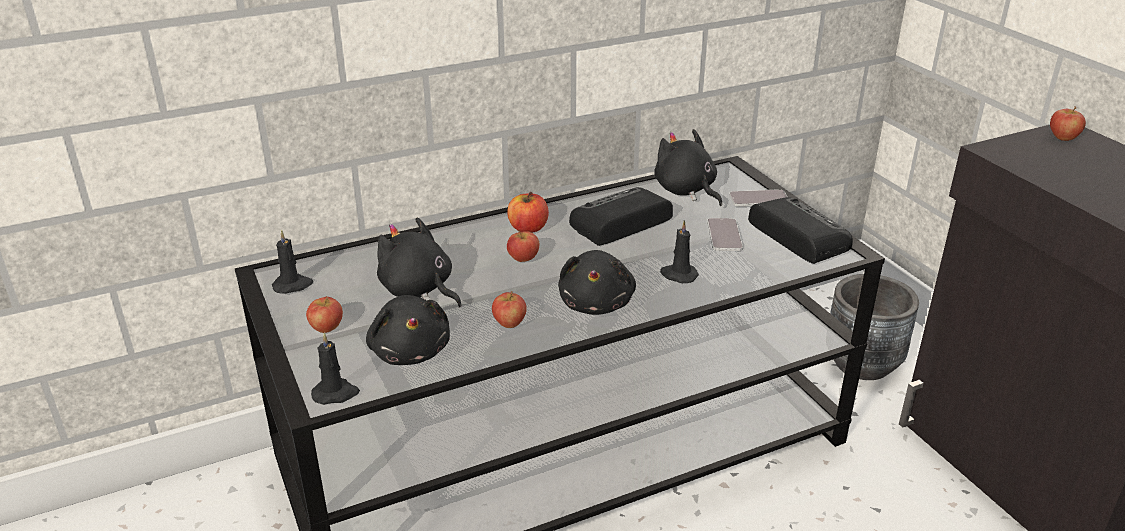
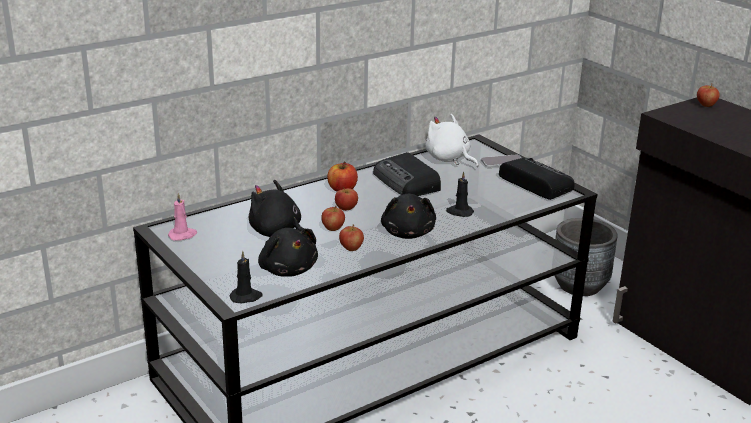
camera: 10 degrees left, 5 degrees down
black candle [272,230,313,294] -> pink candle [168,192,197,240]
apple [306,296,343,333] -> apple moved to [321,205,345,231]
radio [569,187,673,246] -> radio turned 75 degrees counterclockwise [373,152,441,196]
black plush toy [654,129,722,206] -> white plush toy [426,114,478,167]
phone [707,218,743,251] -> none

